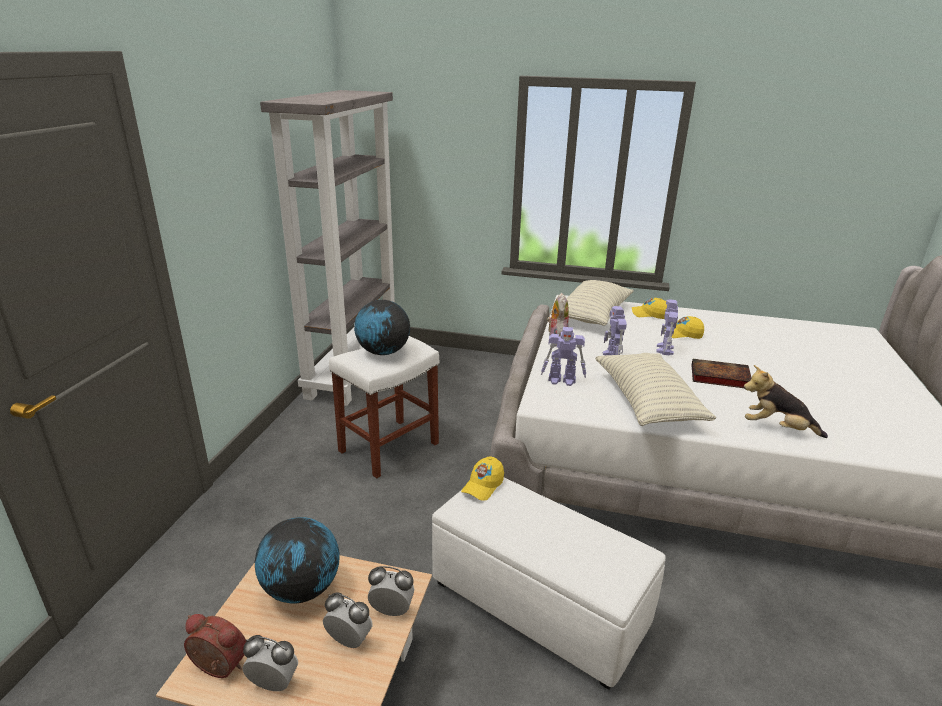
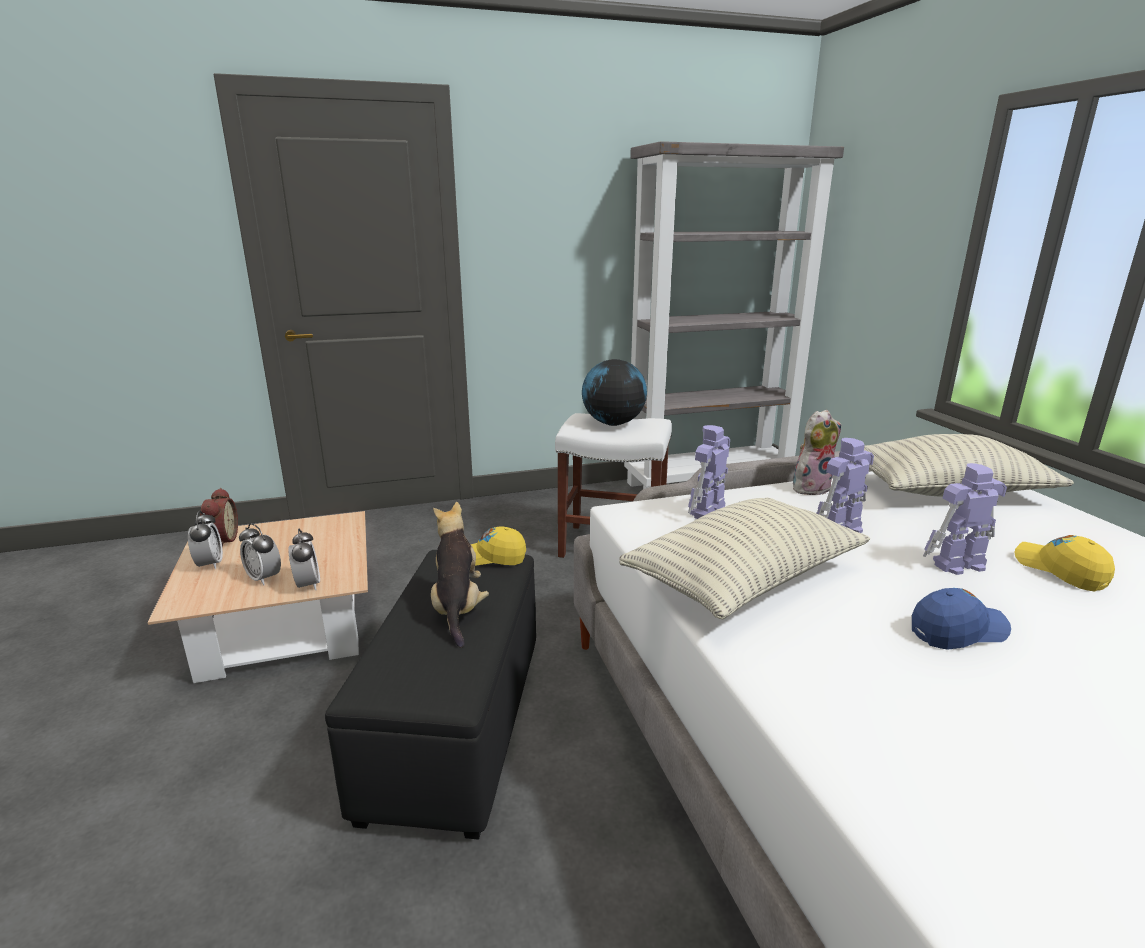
camera: 60 degrees right, 5 degrees down
globe [255,517,339,603] -> none
alarm clock [323,593,372,648] -> alarm clock turned 135 degrees clockwise [239,523,281,585]
white ottoman [432,478,666,690] -> black ottoman [325,550,536,840]
toy robot [541,327,586,386] -> toy robot turned 60 degrees clockwise [688,425,730,519]
yellow cap [632,298,667,319] -> none
book [692,359,751,388] -> blue cap [912,588,1011,650]
plush toy [744,365,828,438] -> plush toy moved to [431,502,489,648]

